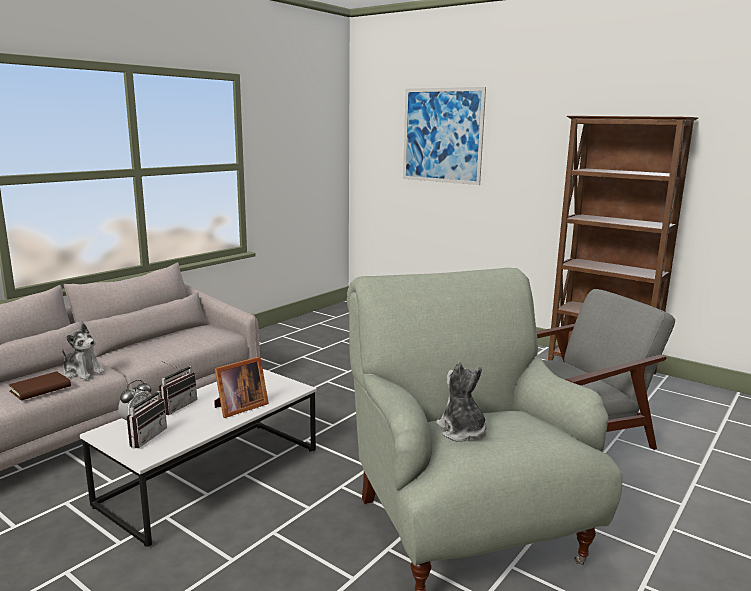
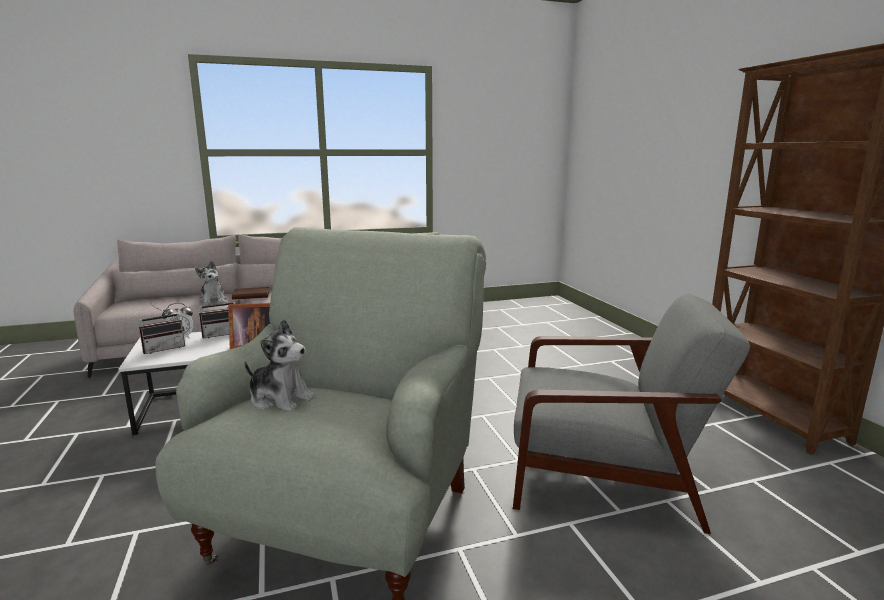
camera: 35 degrees right, 0 degrees up
brown book [9,371,71,401] -> brown book moved to [232,287,269,300]
picture [403,87,486,185] -> none
plush toy [436,362,487,442] -> plush toy turned 105 degrees clockwise [244,319,315,411]

